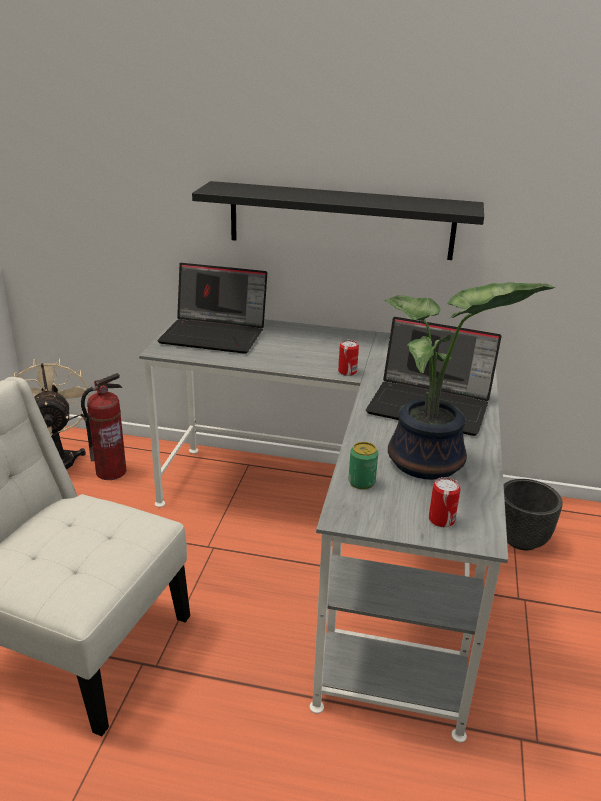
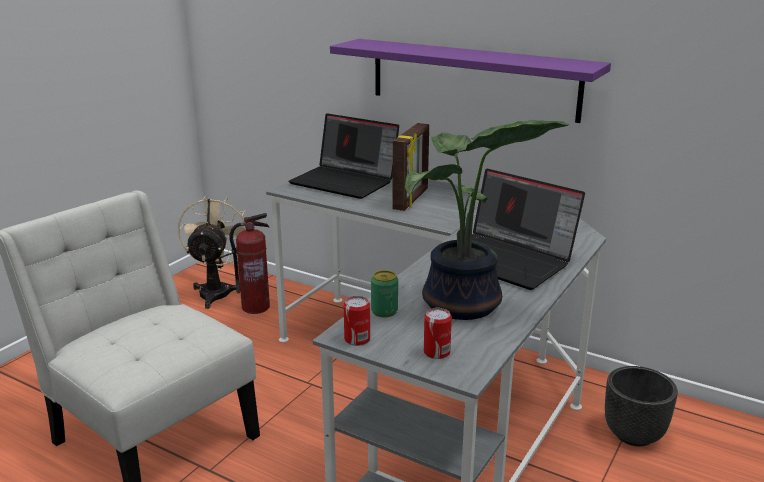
camera: 20 degrees right, 5 degrees down
black shelf [192,181,484,260] -> purple shelf [330,39,611,123]
can [338,340,359,376] -> can moved to [344,296,370,346]
none -> picture frame [392,123,429,211]

